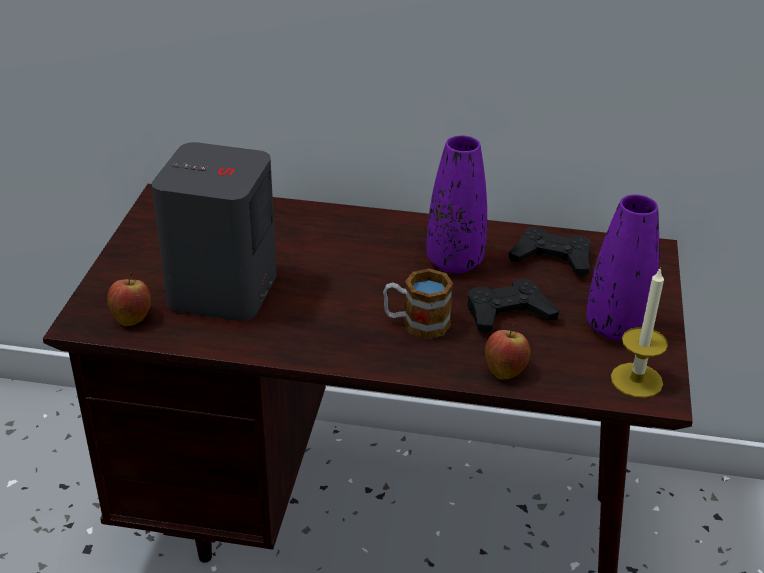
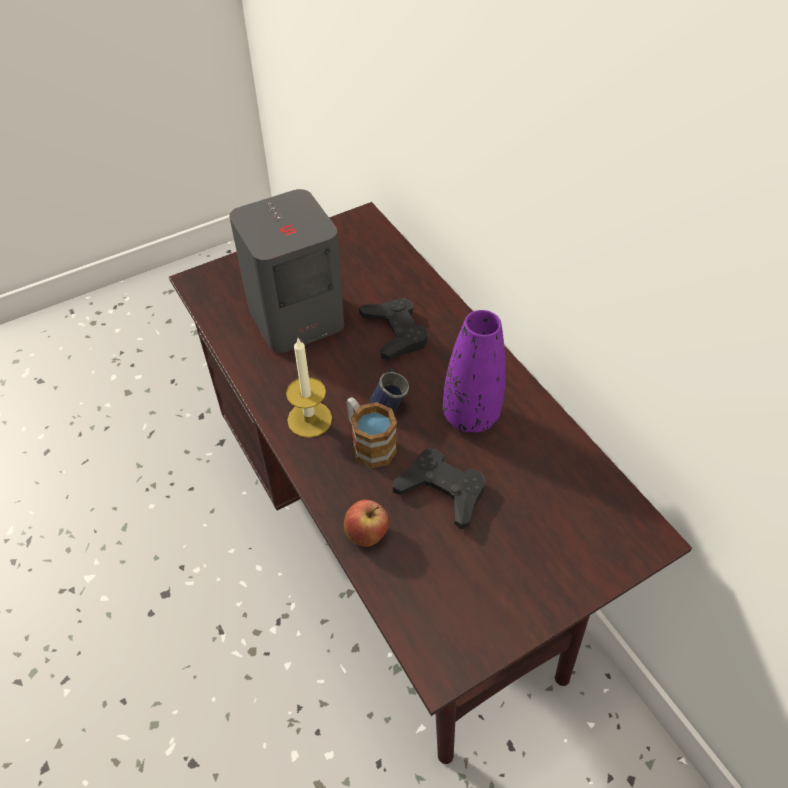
camera: 50 degrees right, 15 degrees up
apple [107,272,151,326] -> none
black game controller [508,227,591,277] -> black game controller moved to [359,298,428,360]
purple vase [586,195,659,341] -> none
candle [611,267,668,398] -> candle moved to [286,339,332,438]
none -> blue mug [369,369,409,413]

